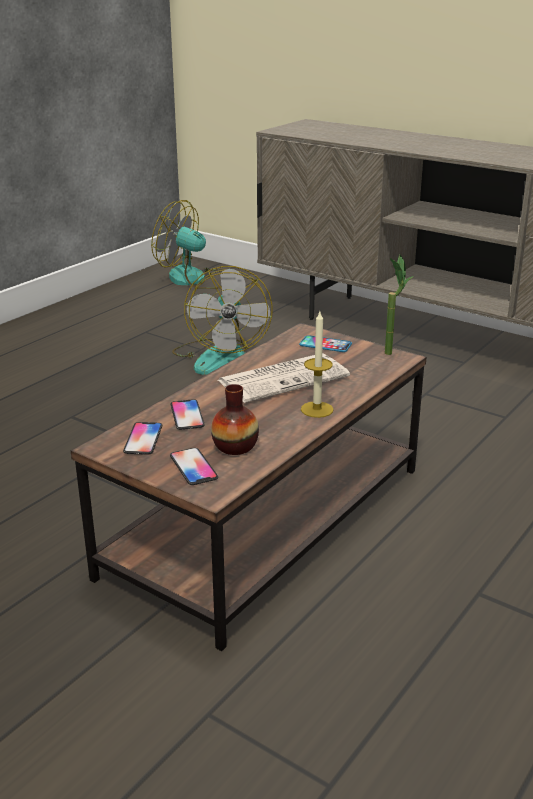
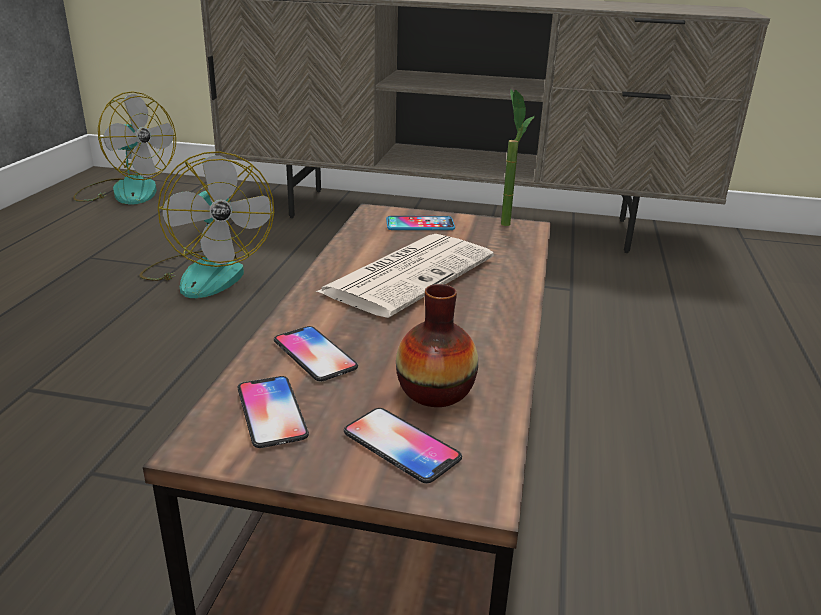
camera: 25 degrees left, 0 degrees up
fan [151,200,226,289] -> fan turned 150 degrees counterclockwise [73,91,176,204]
candle [301,312,334,418] -> none

